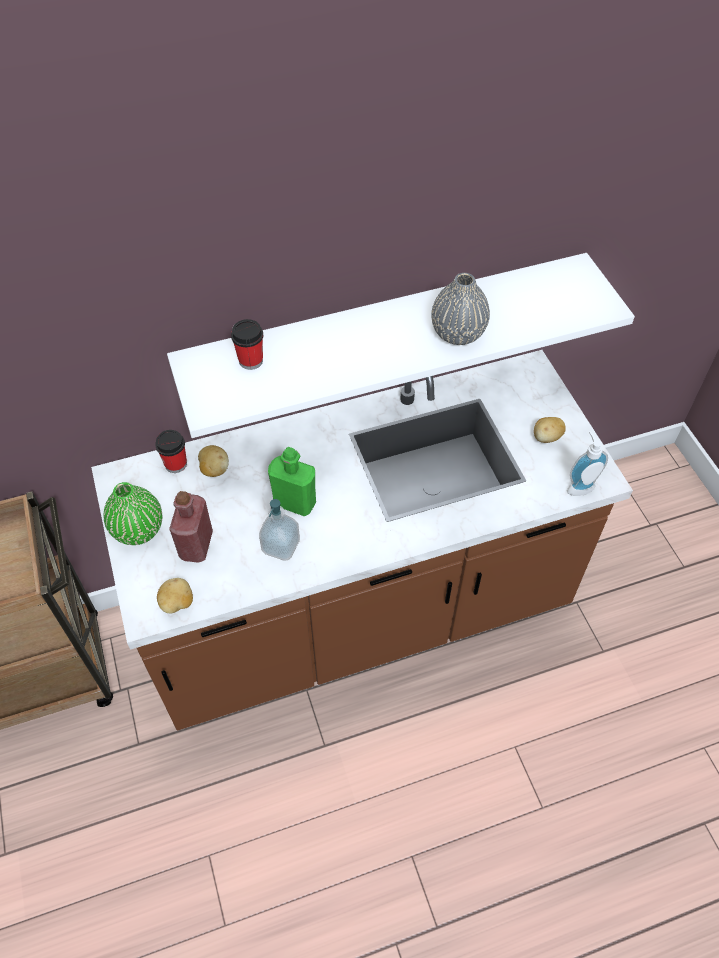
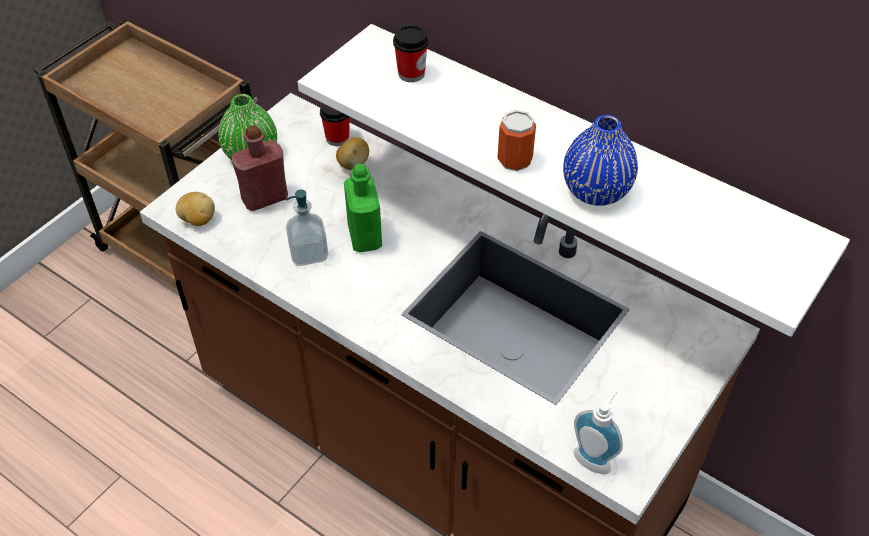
camera: 55 degrees right, 5 degrees down
grey vase [431,273,490,345] -> blue vase [563,115,638,206]
potato [534,417,566,443] -> none
none -> can [497,110,536,171]

